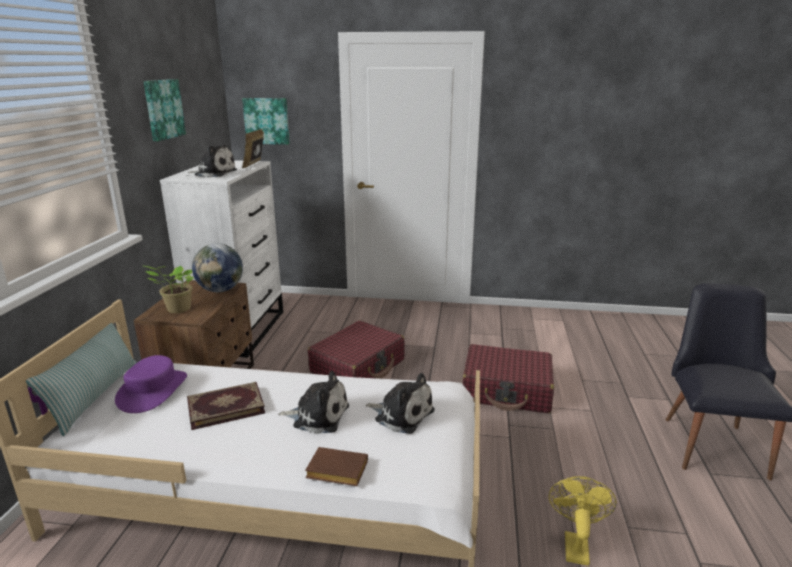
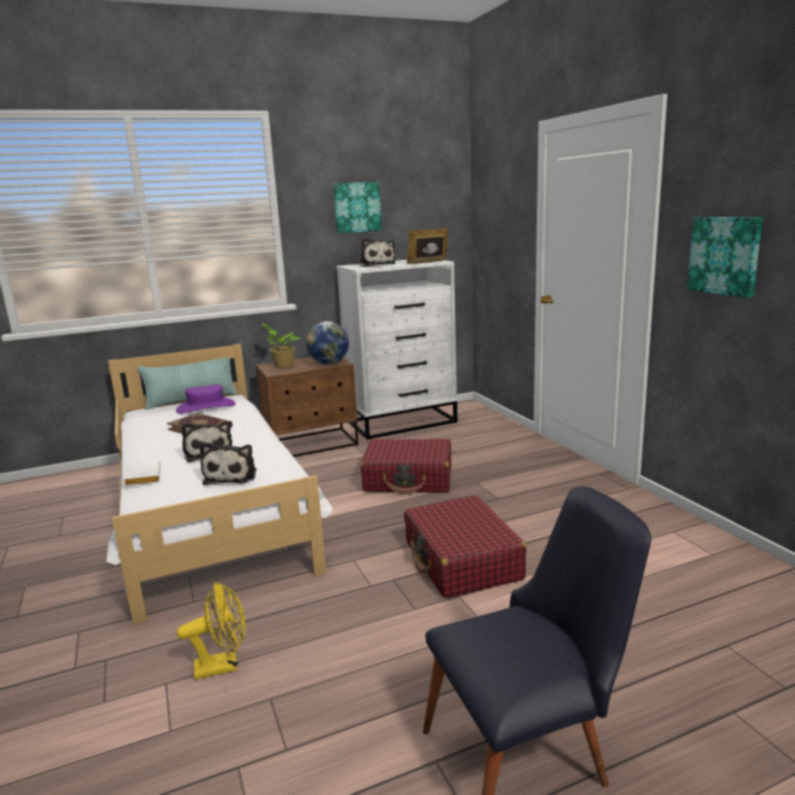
camera: 60 degrees right, 5 degrees down
picture [242,98,290,145] -> picture moved to [687,217,762,298]
brown book [305,447,368,486] -> white book [123,460,160,486]

